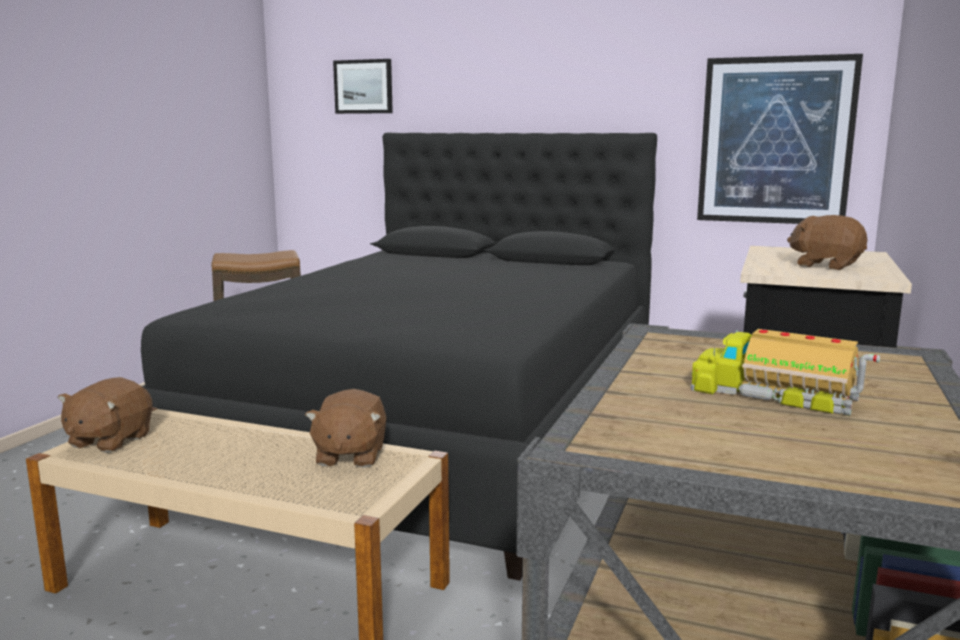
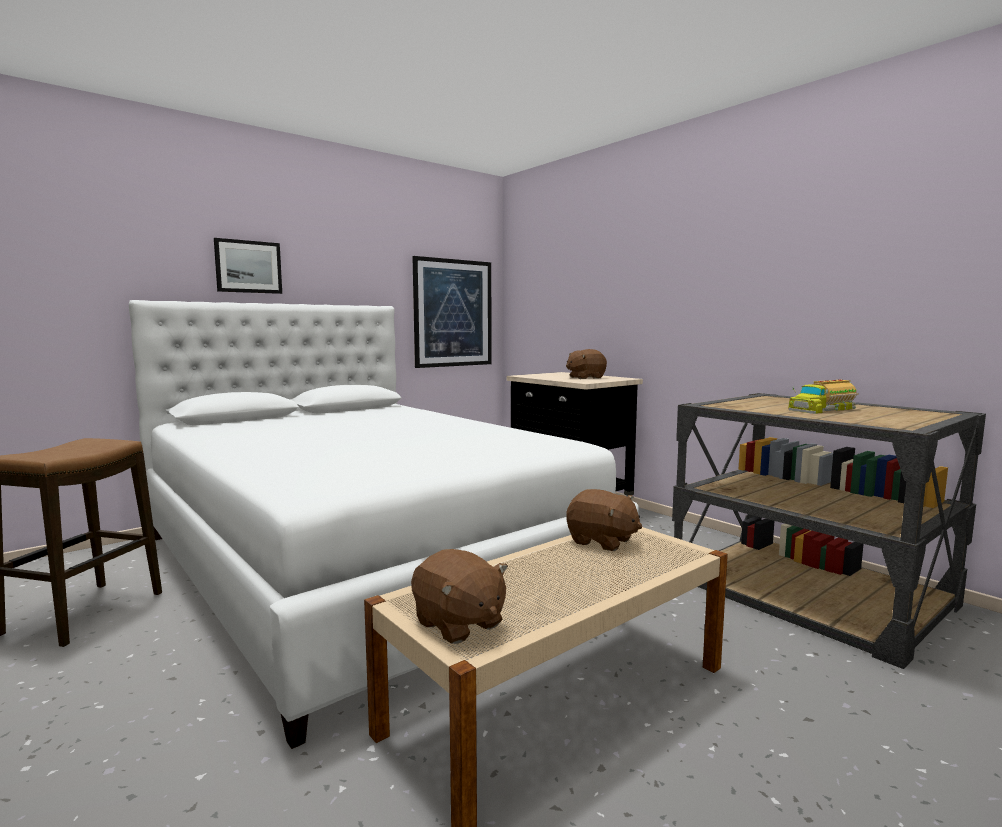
camera: 60 degrees left, 5 degrees down
black bed [124,133,657,581] -> white bed [129,300,639,749]
picture [333,59,393,114] -> picture moved to [214,238,282,294]

